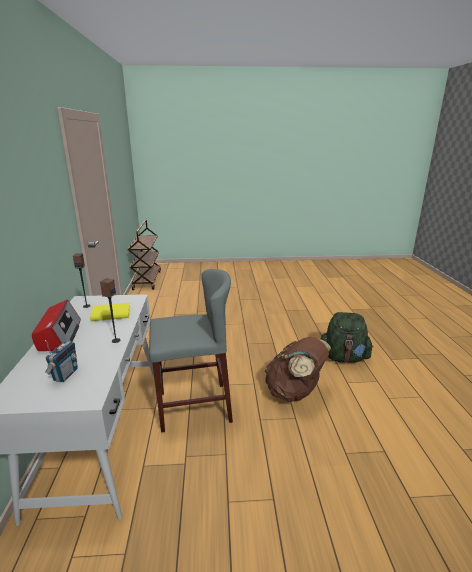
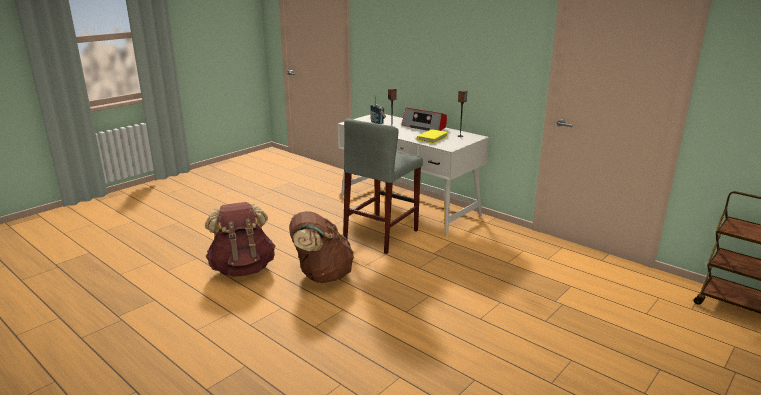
camera: 135 degrees right, 0 degrees up
green backpack [320,312,374,363] -> none
none -> brown backpack [205,202,275,277]

